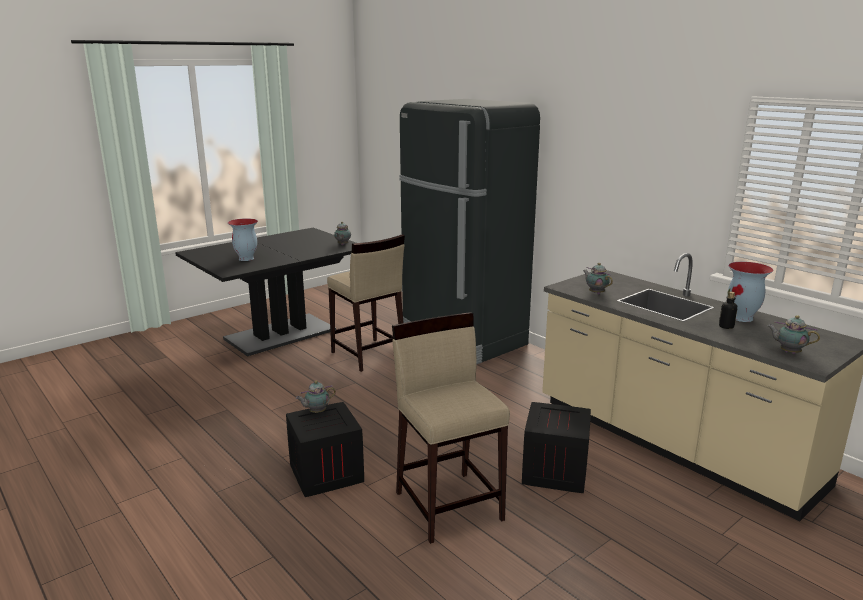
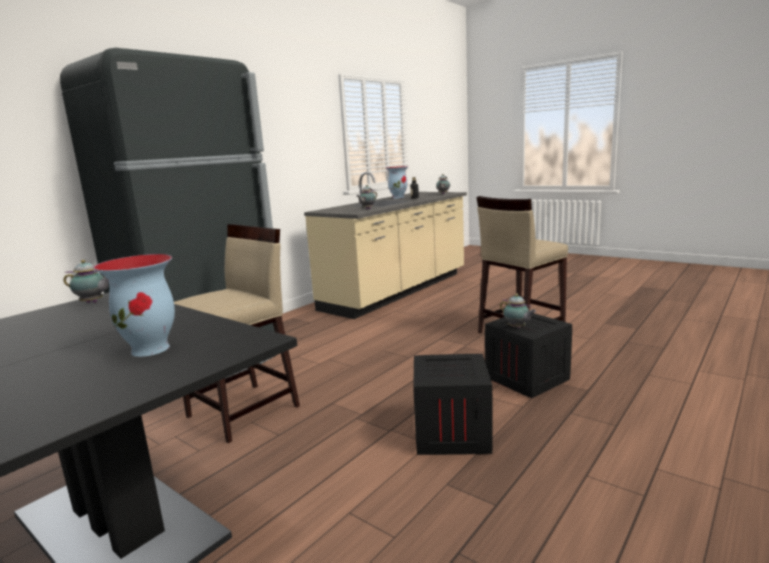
camera: 100 degrees left, 5 degrees down
crate [522,402,591,493] -> crate moved to [414,354,493,455]

